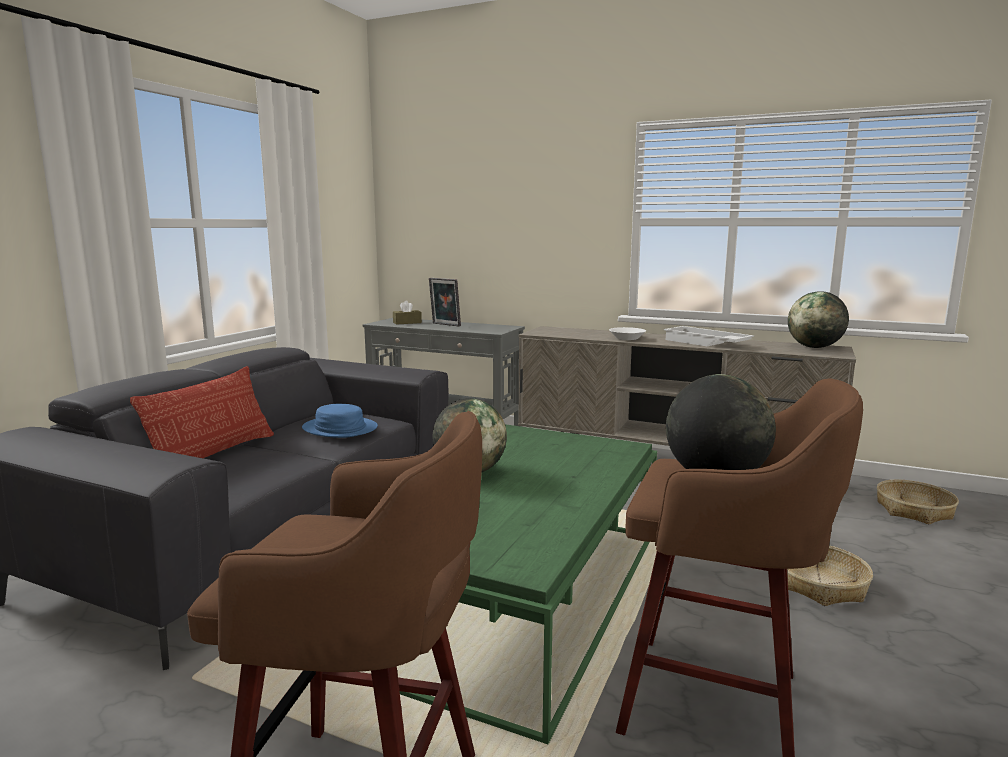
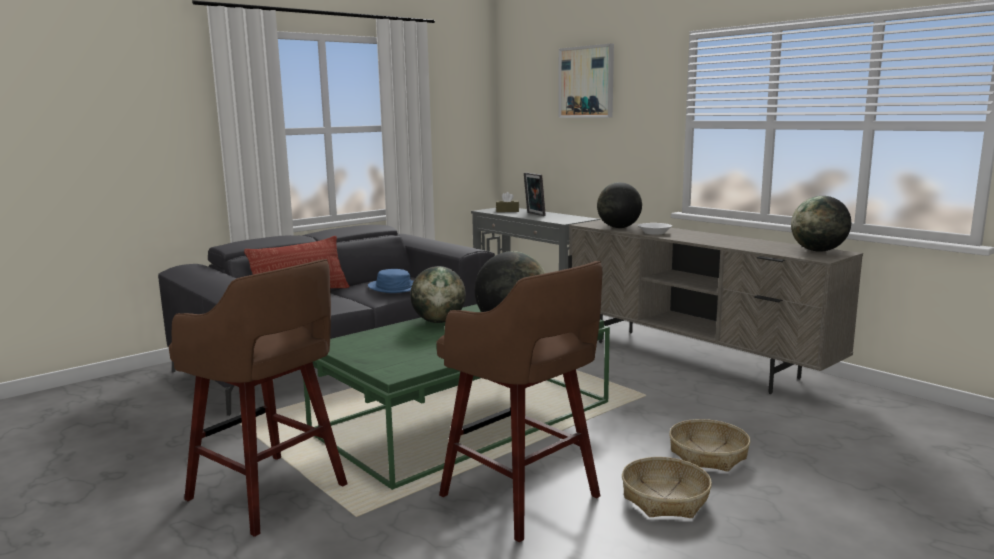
camera: 25 degrees right, 0 degrees up
white tray [664,326,754,346] -> none
basket [877,480,959,524] -> basket moved to [622,457,712,518]
none -> picture [558,43,614,118]
none -> globe [597,182,642,228]

